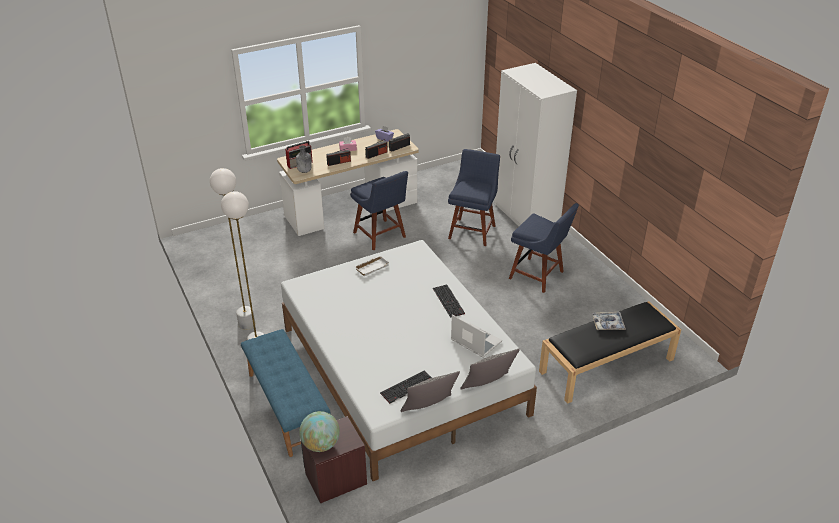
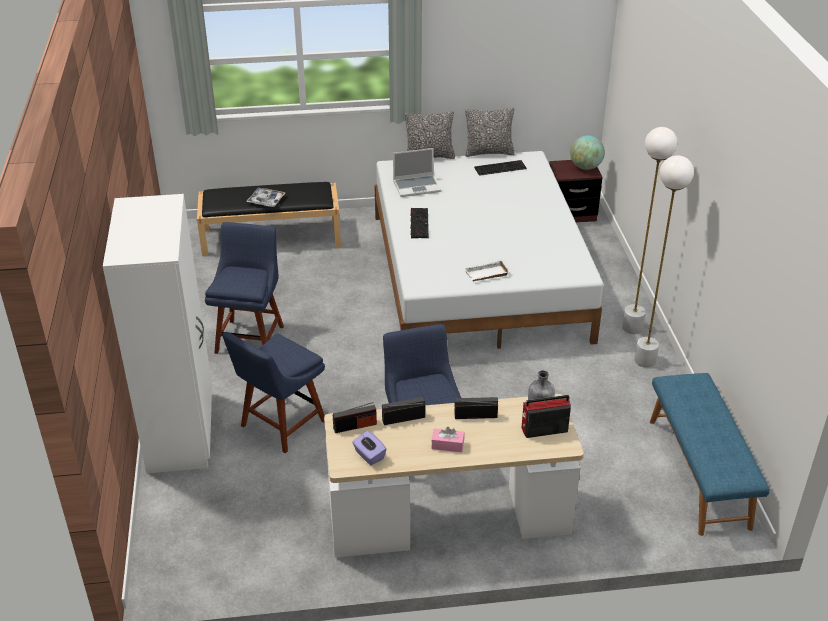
camera: 160 degrees left, 0 degrees up
blue bench [241,329,331,457] -> blue bench moved to [650,373,770,536]
laptop [451,315,502,358] -> laptop turned 75 degrees counterclockwise [393,148,441,197]
blue chair [509,203,579,293] -> blue chair turned 45 degrees clockwise [205,222,284,354]

